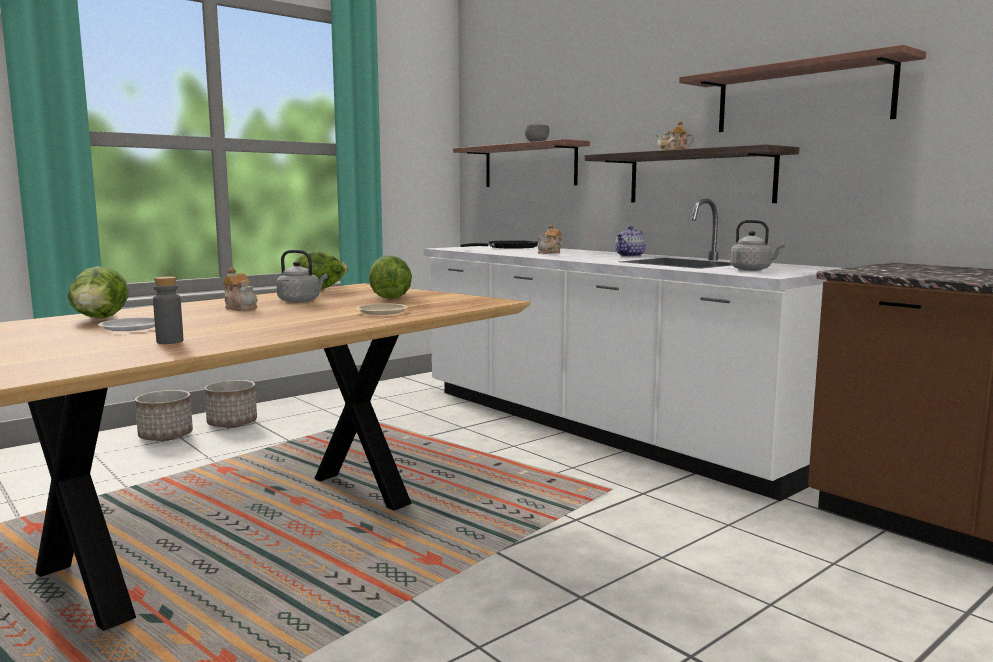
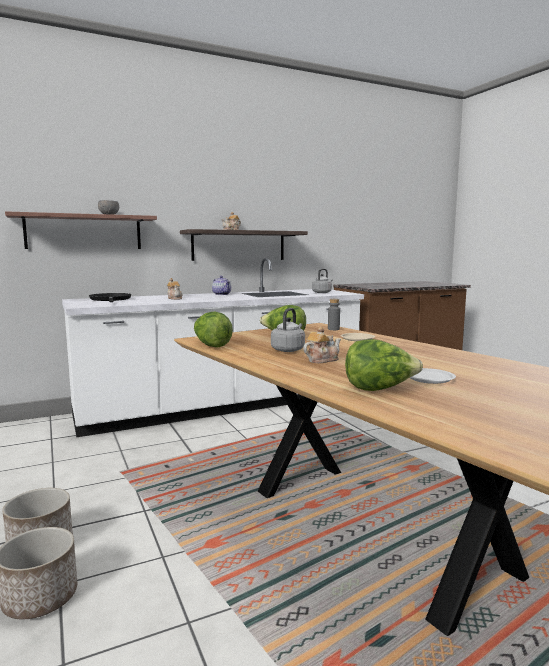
camera: 75 degrees left, 0 degrees up
grey bottle [153,277,183,344] -> grey bottle moved to [328,299,340,330]
shelf [679,45,926,132] -> none

